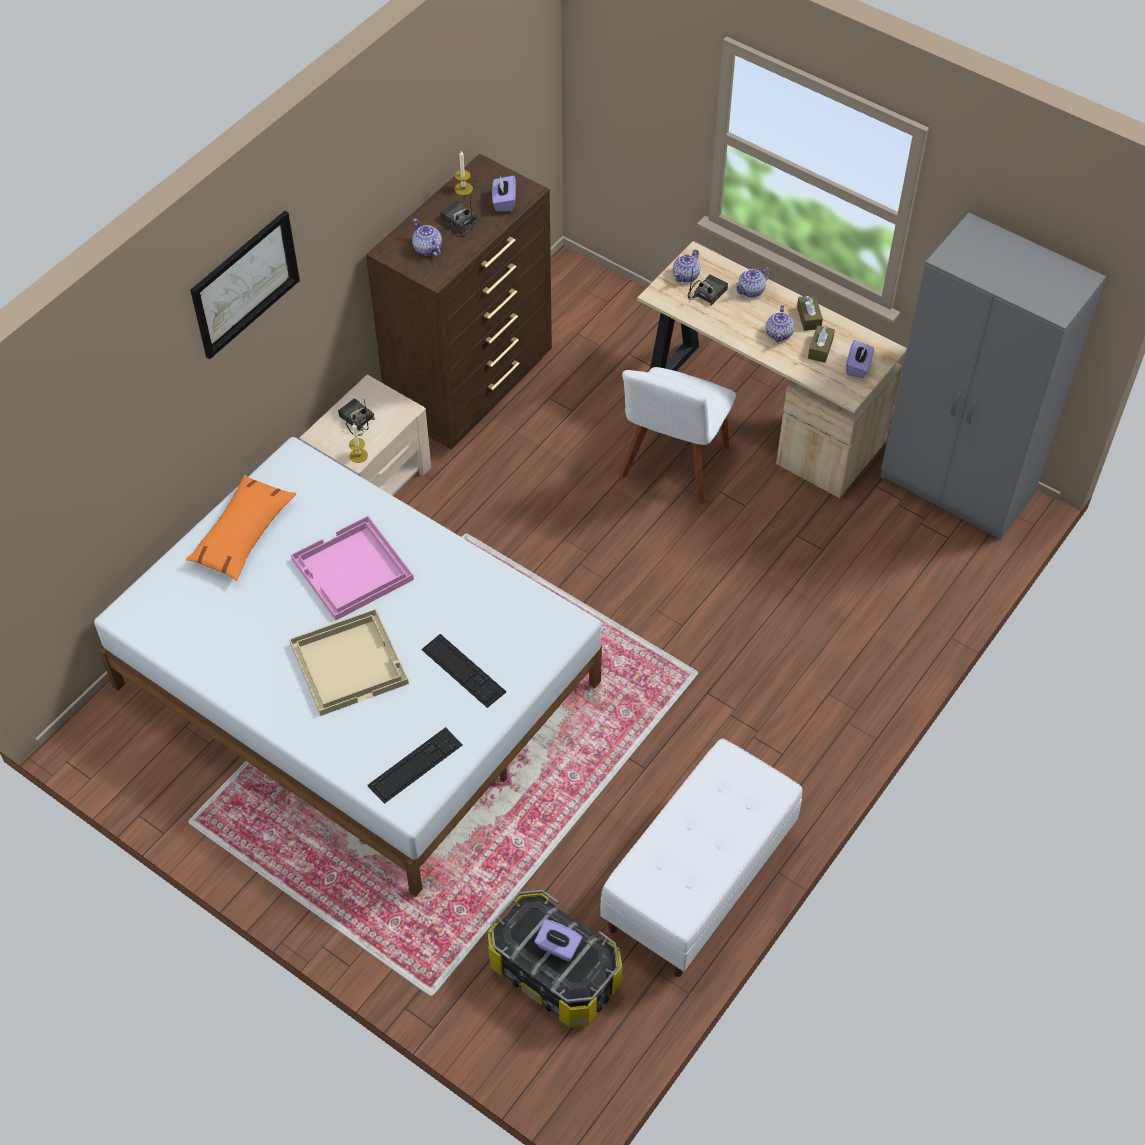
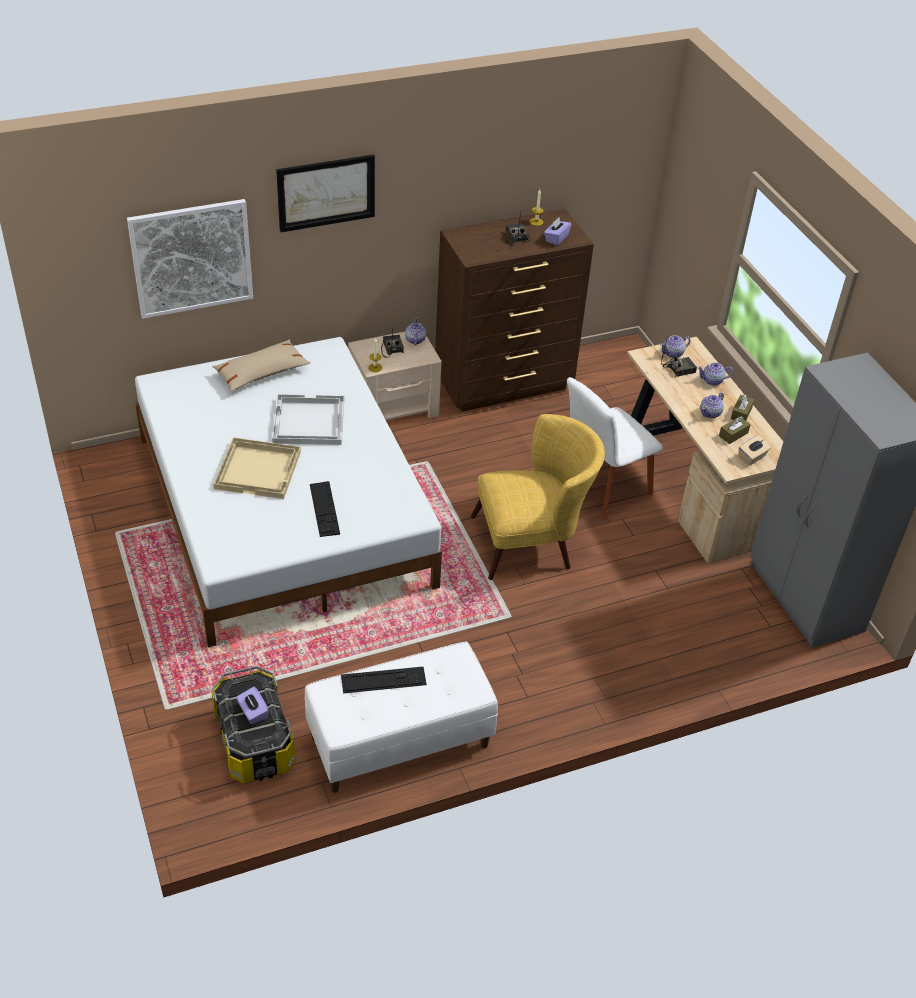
camera: 30 degrees right, 10 degrees down
orange pillow [186,475,296,581] -> beige pillow [213,340,311,391]
pink tray [291,516,414,621] -> white tray [272,394,344,445]
keyboard [368,727,462,804] -> keyboard moved to [341,666,427,693]
teapot [412,218,442,256] -> teapot moved to [405,317,426,346]
purple tissue box [846,340,874,378] -> beige tissue box [739,435,771,465]
none -> picture [127,199,253,319]
none -> yellow armchair [471,414,605,580]

